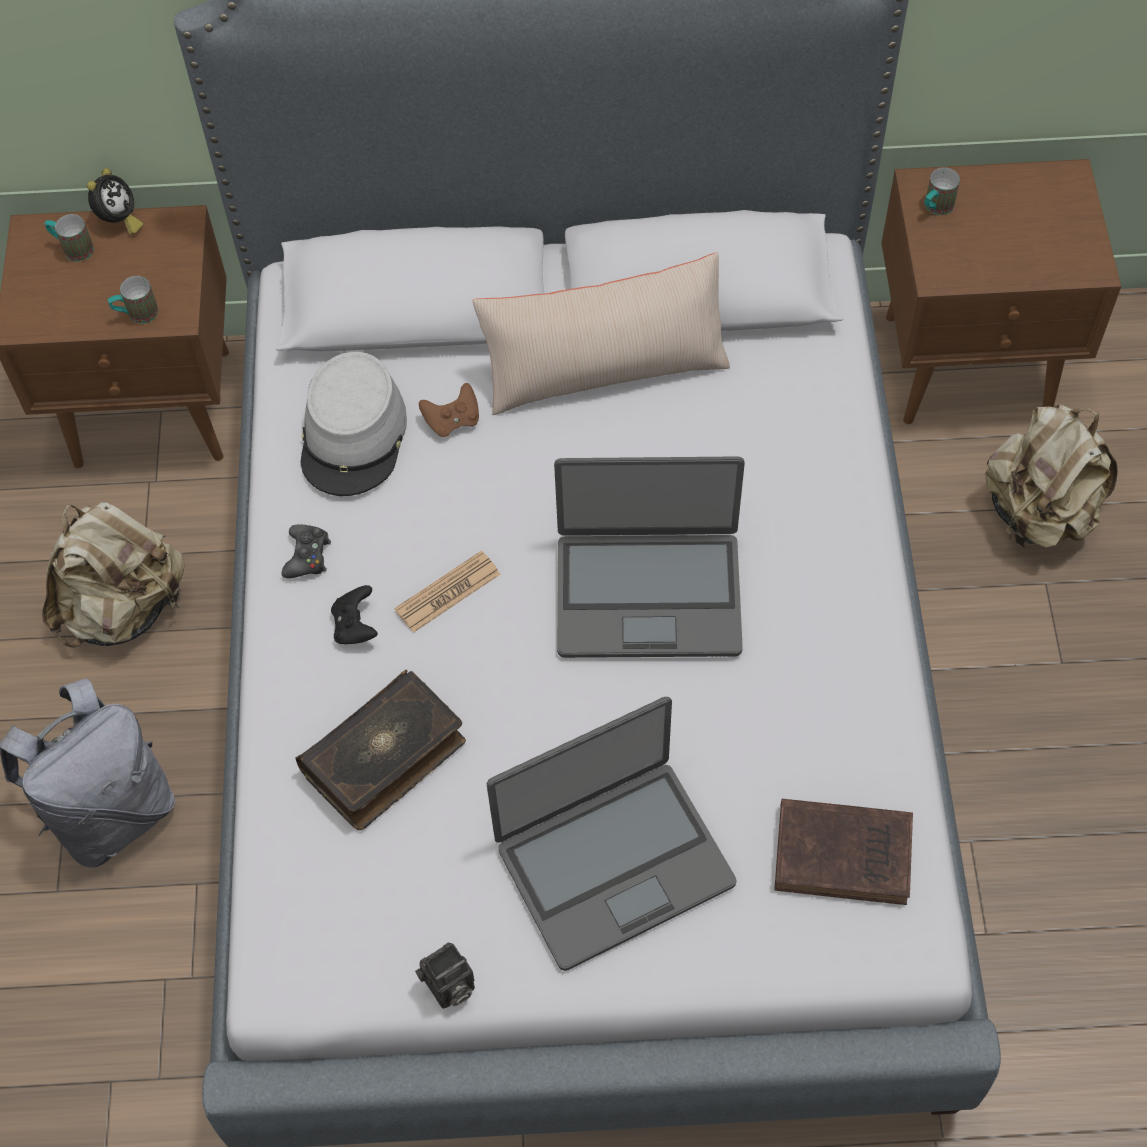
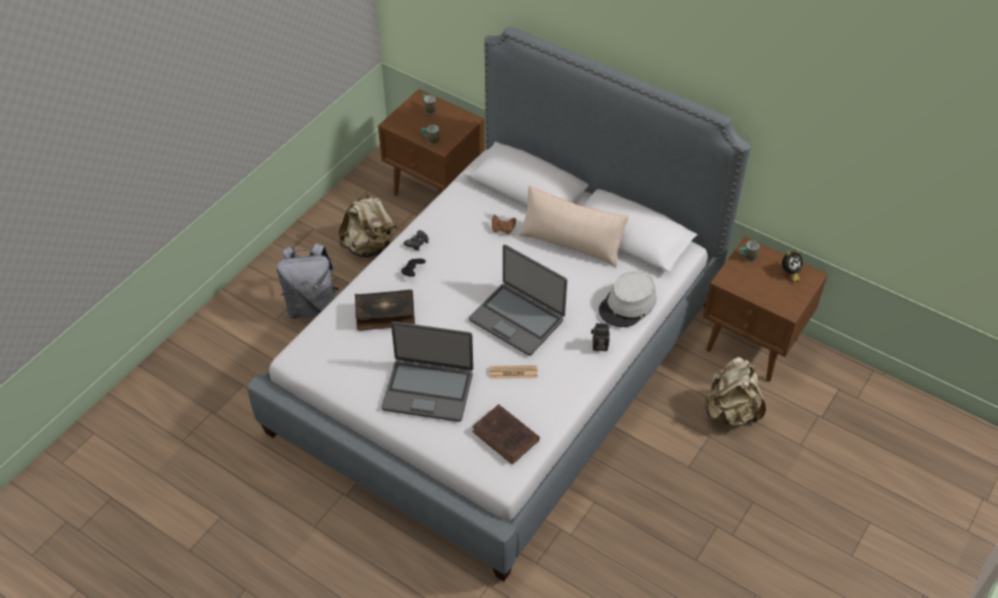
camera: 35 degrees right, 10 degrees down
alarm clock [87,168,143,235] -> alarm clock moved to [782,249,803,282]
grey hat [301,352,407,496] -> grey hat moved to [599,271,657,327]
newspaper [394,551,500,633] -> newspaper moved to [490,365,538,379]
camera [415,943,475,1009] -> camera moved to [591,323,610,351]

